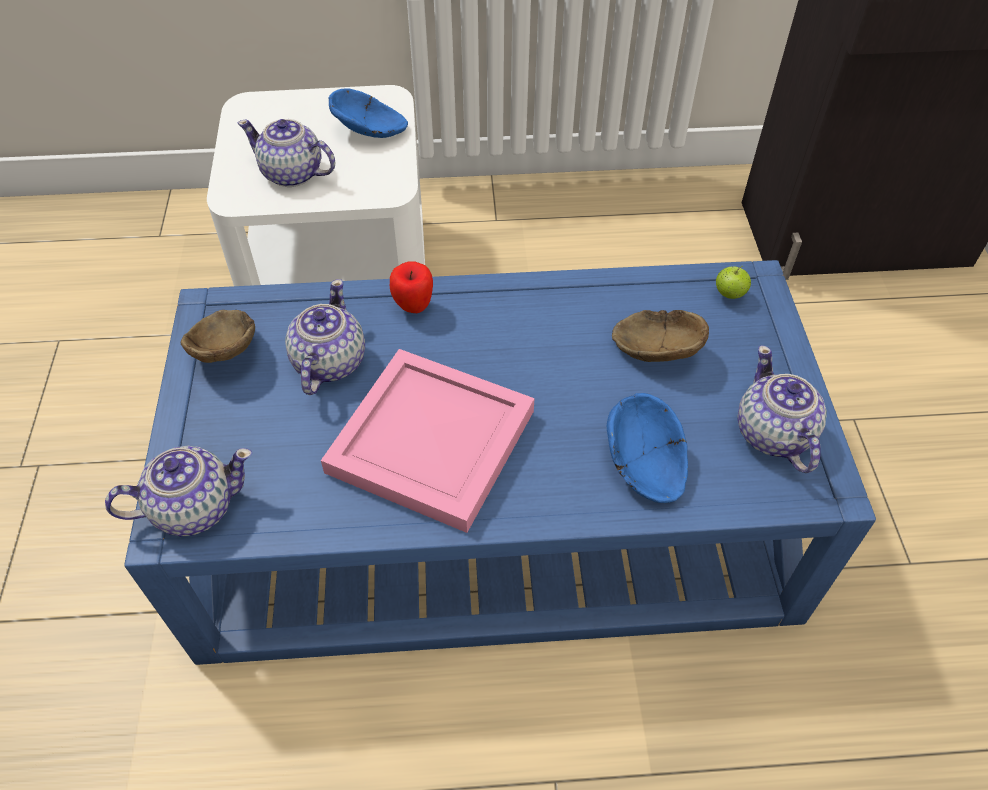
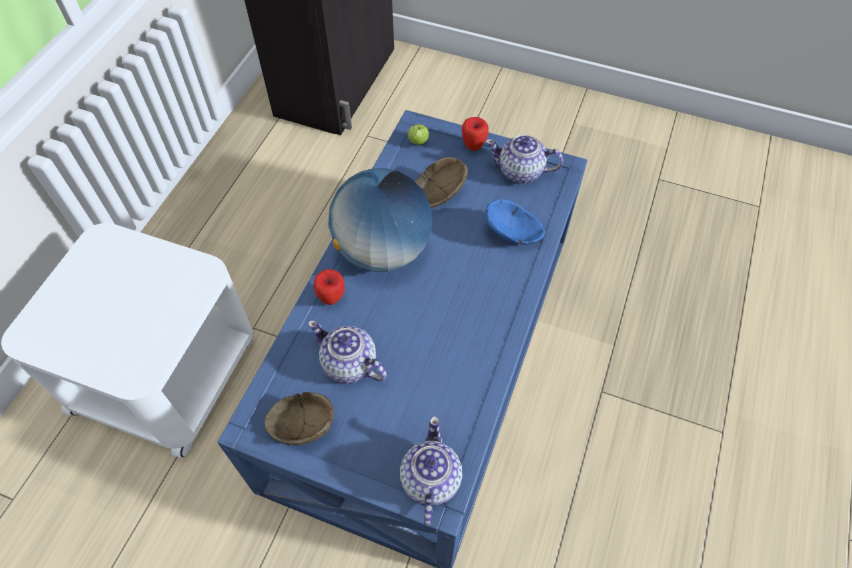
camera: 65 degrees left, 5 degrees up
teapot [238,119,336,187] -> none
pink tray [321,349,535,533] -> none
blue bowl [329,88,408,138] -> none
none -> globe [328,168,432,272]
none -> apple [462,117,489,151]

